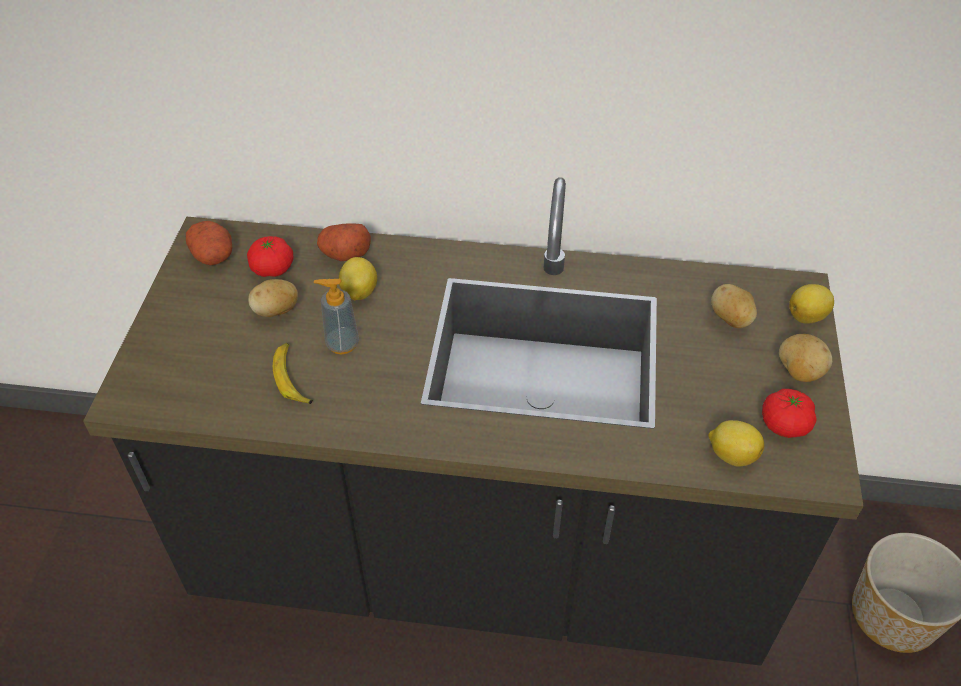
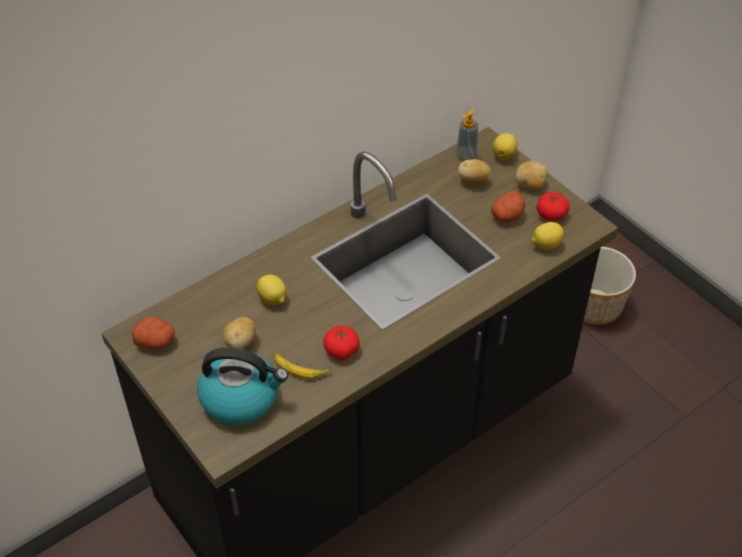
camera: 45 degrees left, 0 degrees up
tomato [247,236,293,277] -> tomato moved to [323,326,360,359]
soap dispenser [314,279,359,354] -> soap dispenser moved to [456,110,478,161]
potato [317,223,371,261] -> potato moved to [491,190,525,222]
none -> kettle [197,348,288,425]

